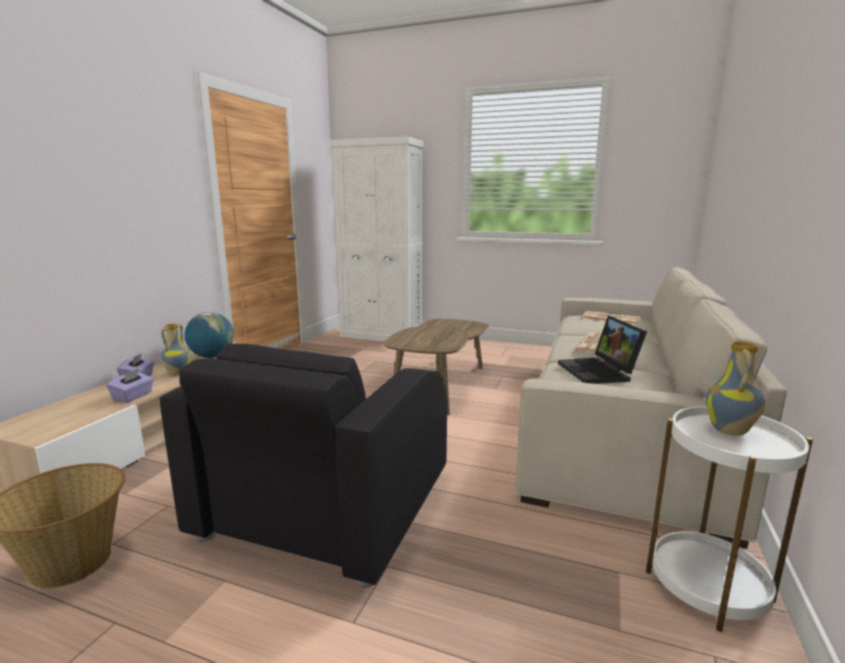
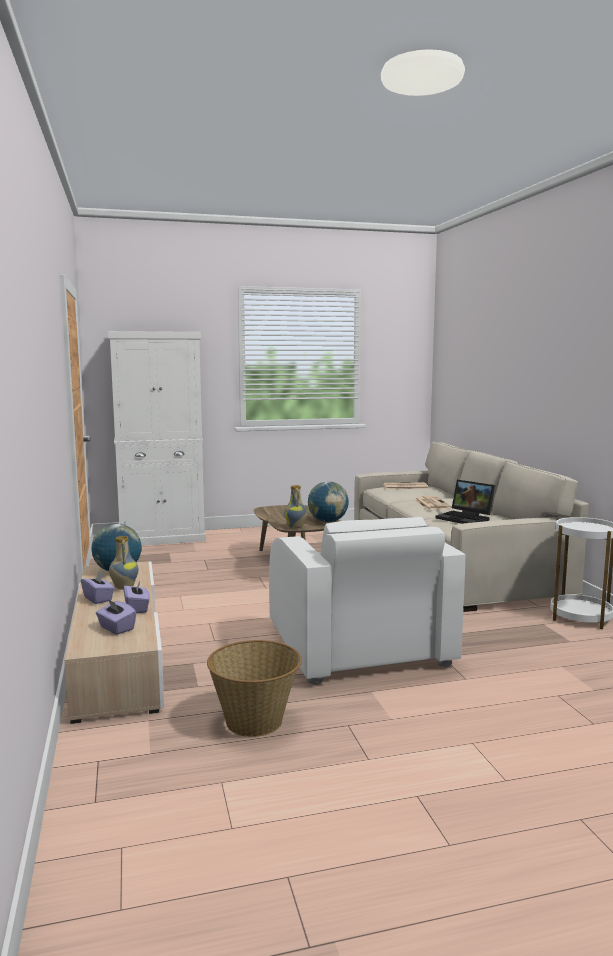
camera: 35 degrees left, 5 degrees down
black armchair [160,344,447,588] -> white armchair [269,517,465,685]
vase [705,340,765,436] -> vase moved to [284,485,307,528]
none -> purple tissue box [96,599,137,635]
none -> globe [308,481,349,523]

